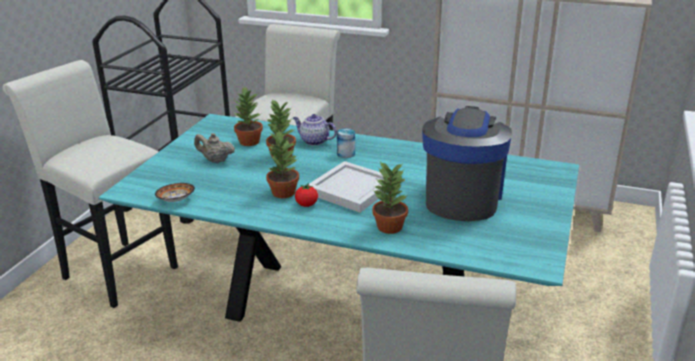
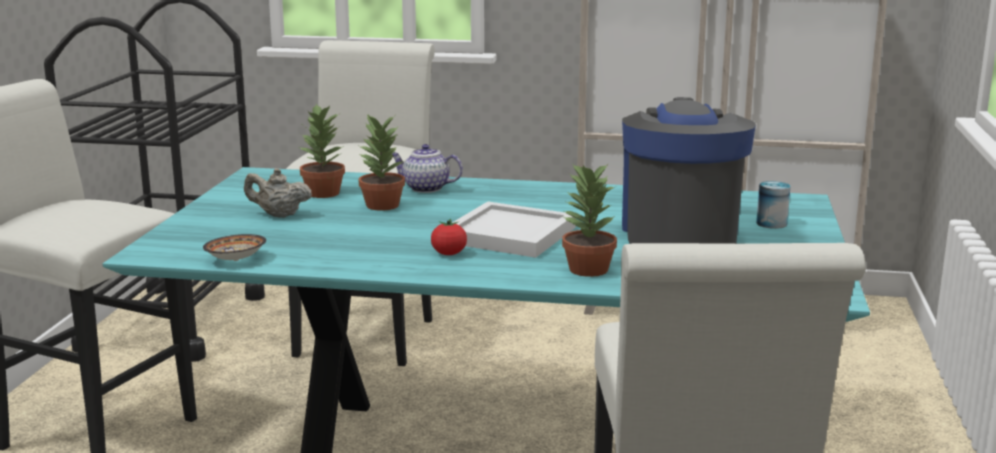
camera: 10 degrees left, 10 degrees down
potted plant [266,131,299,198] -> none
can [337,128,355,158] -> can moved to [756,181,790,229]

